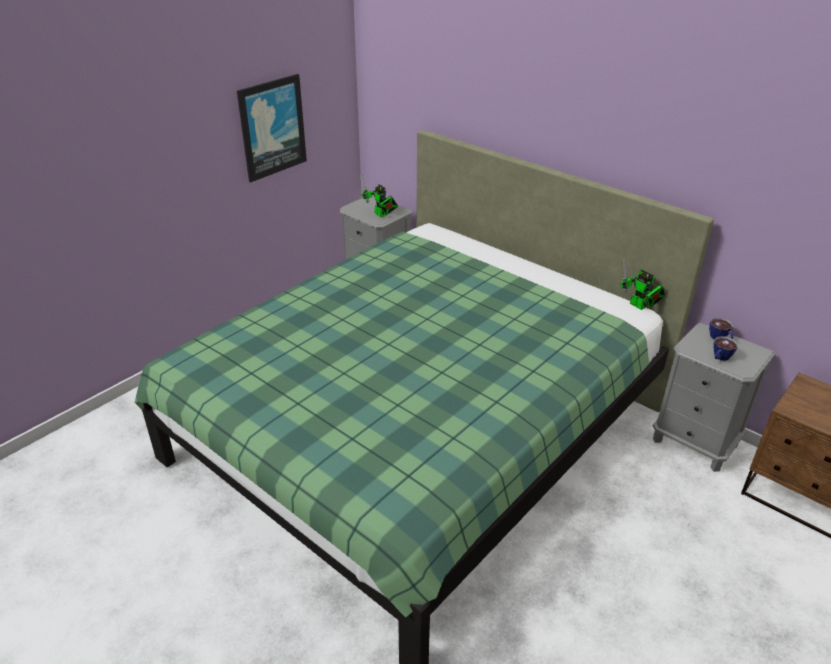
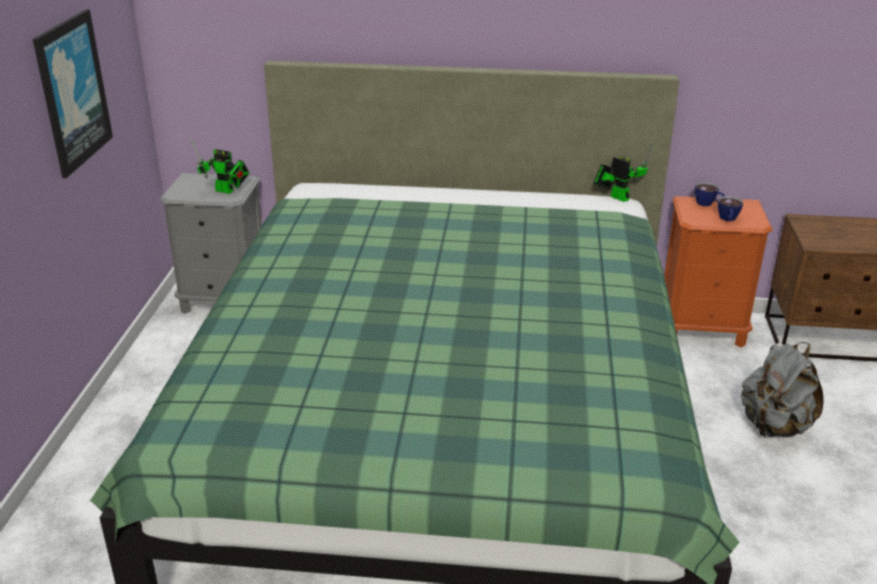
camera: 35 degrees left, 5 degrees down
toy robot [620,259,665,310] -> toy robot turned 150 degrees counterclockwise [594,141,654,202]
grey nightstand [653,322,775,472] -> orange nightstand [664,196,772,348]
none -> grey backpack [741,342,824,438]

